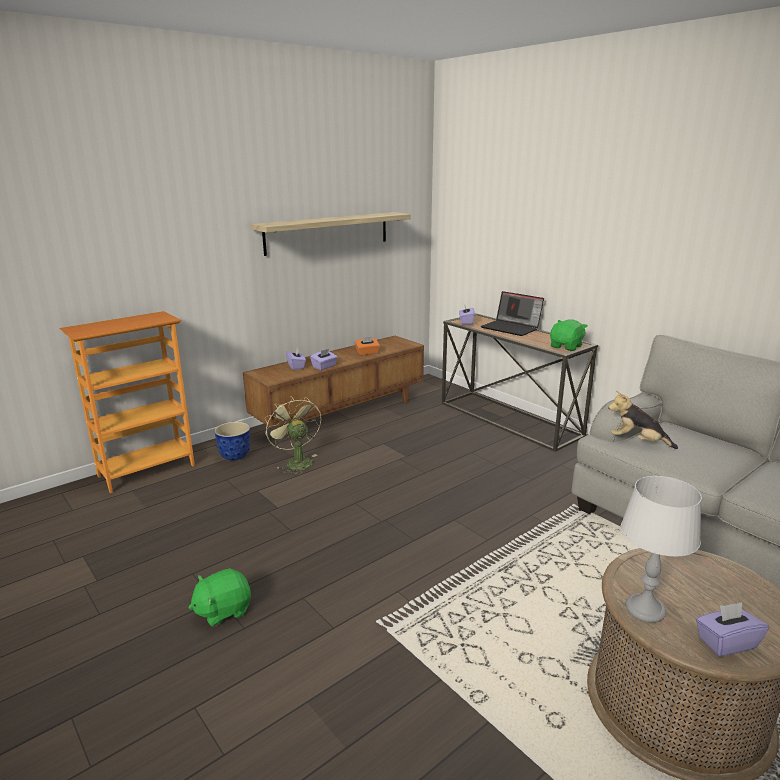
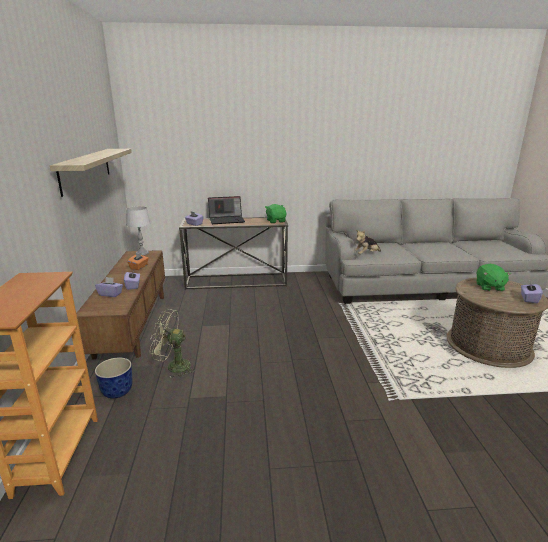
camera: 55 degrees left, 0 degrees up
green plush toy [189,568,251,627] -> green plush toy moved to [476,264,511,291]
grey table lamp [621,476,702,623] -> grey table lamp moved to [126,206,151,255]

